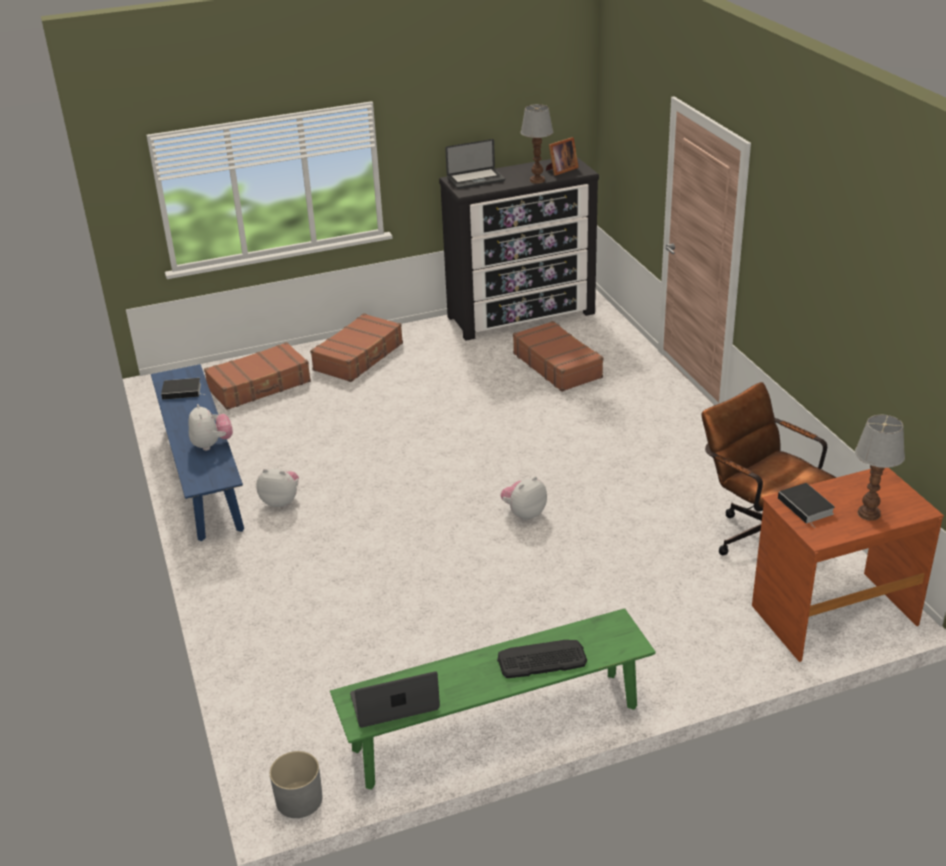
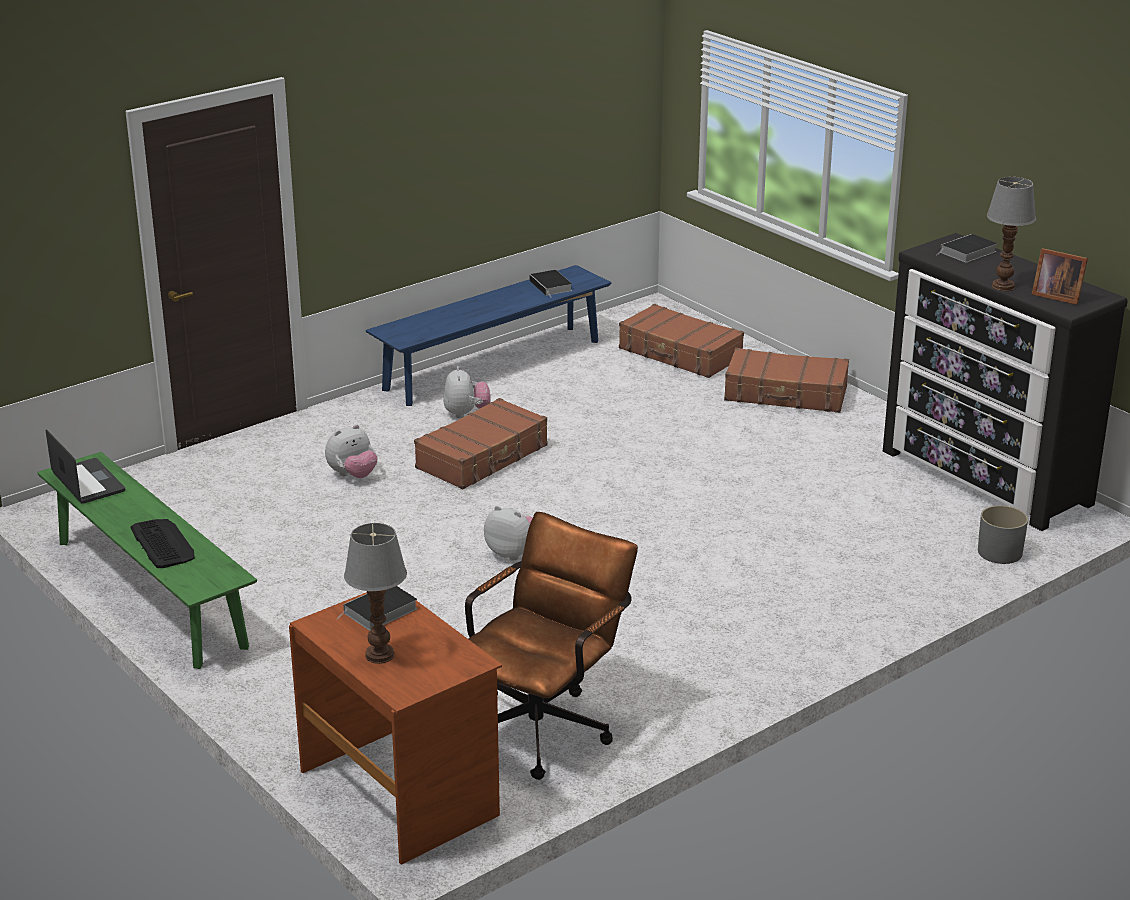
camera: 70 degrees right, 5 degrees down
plush toy [188,404,233,451] -> plush toy moved to [325,424,377,478]
grey planter [270,751,323,818] -> grey planter moved to [978,505,1028,564]
laptop [445,139,505,189] -> book [936,234,997,263]
brown suitcase [513,321,604,392] -> brown suitcase moved to [414,398,548,489]

